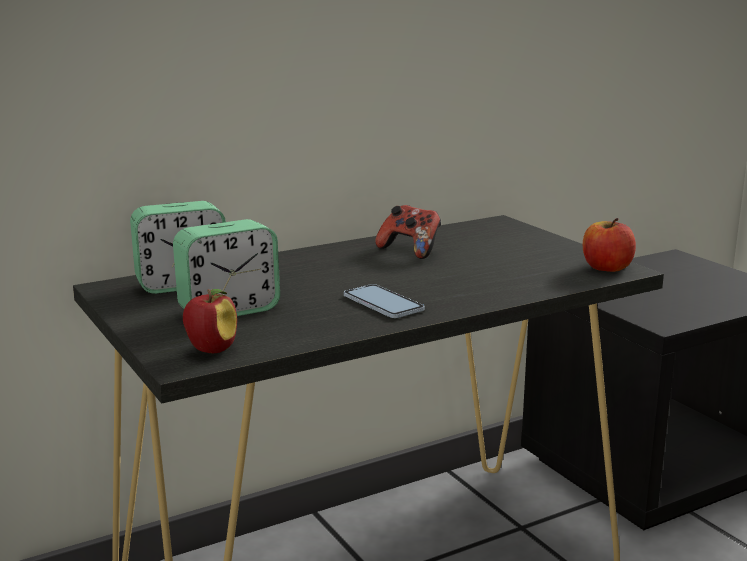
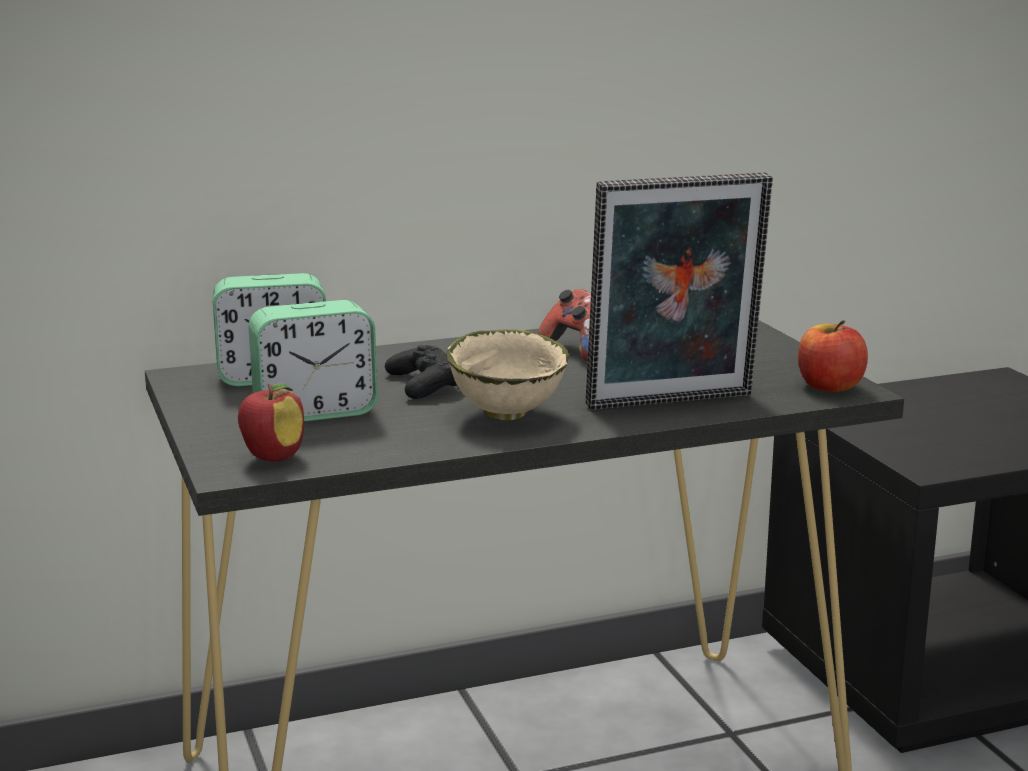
camera: 10 degrees right, 0 degrees up
phone [344,284,425,318] -> beige bowl [446,330,569,421]
none -> black game controller [385,345,459,399]
none -> picture frame [586,173,773,410]

